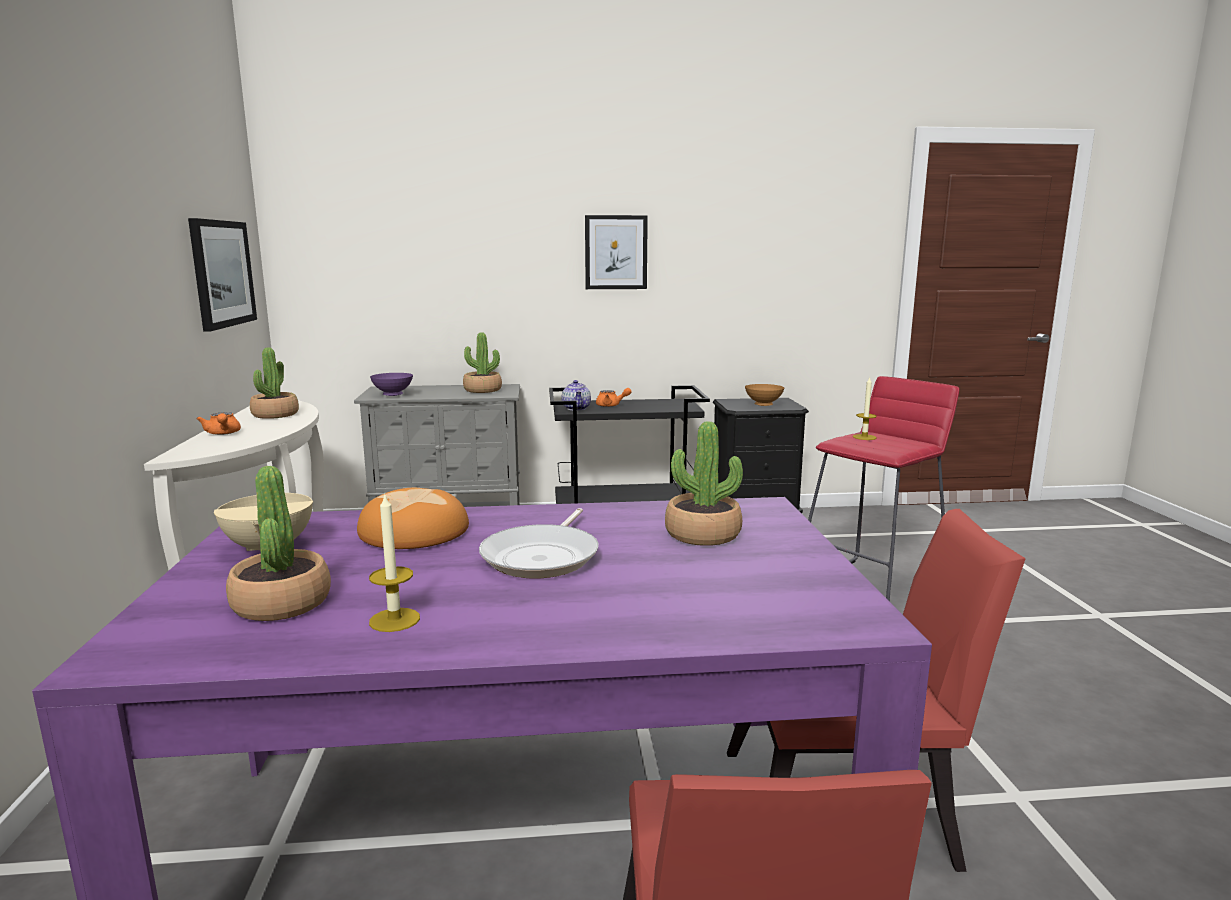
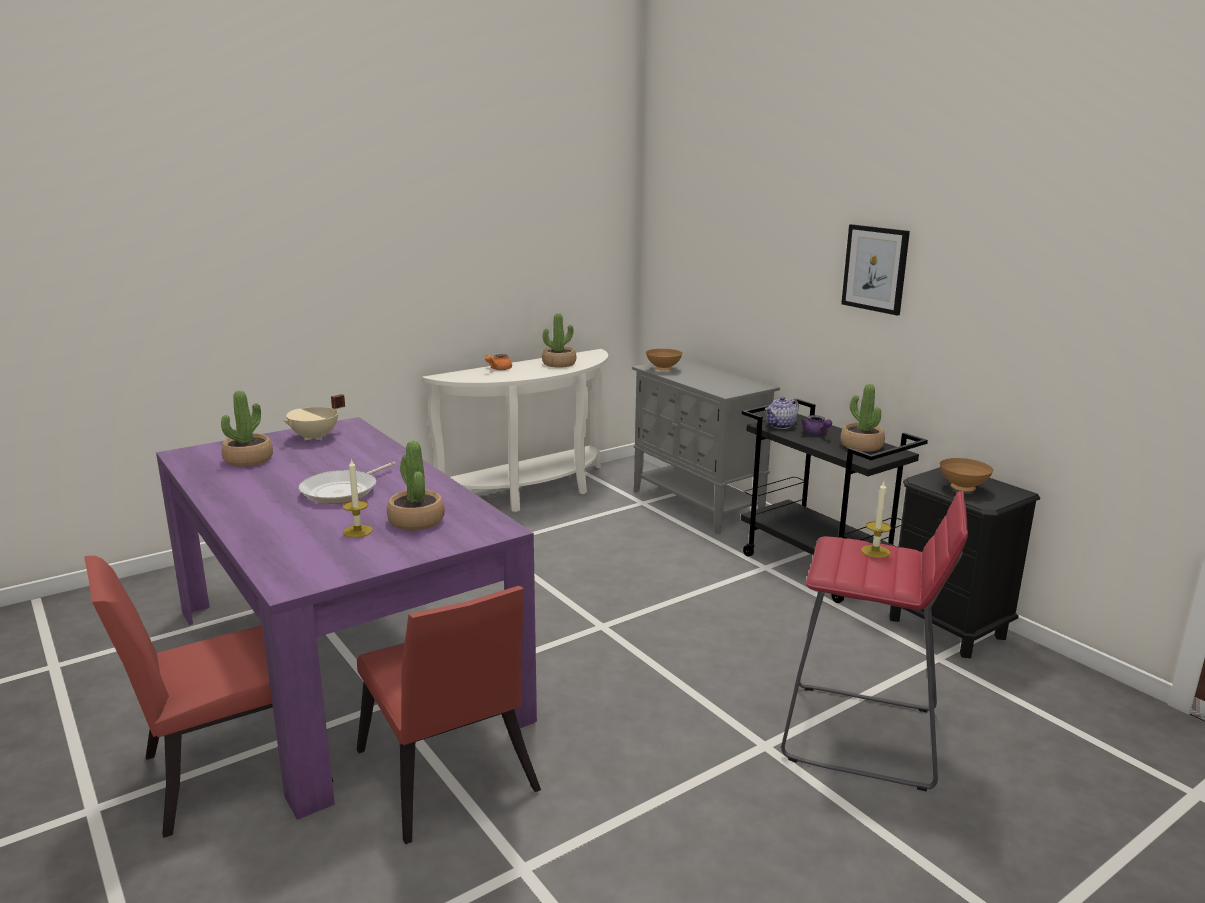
camera: 60 degrees right, 5 degrees up
picture [188,218,257,331] -> none
bread [357,488,469,549] -> none
candle [369,493,420,632] -> candle moved to [343,458,373,538]
purple bowl [370,373,413,396] -> brown bowl [646,349,682,371]
potted plant [463,332,502,393] -> potted plant moved to [841,384,885,452]
frying pan [479,508,598,579] -> frying pan turned 45 degrees counterclockwise [299,462,396,504]
orange teapot [596,388,632,407] -> purple teapot [801,415,832,435]

